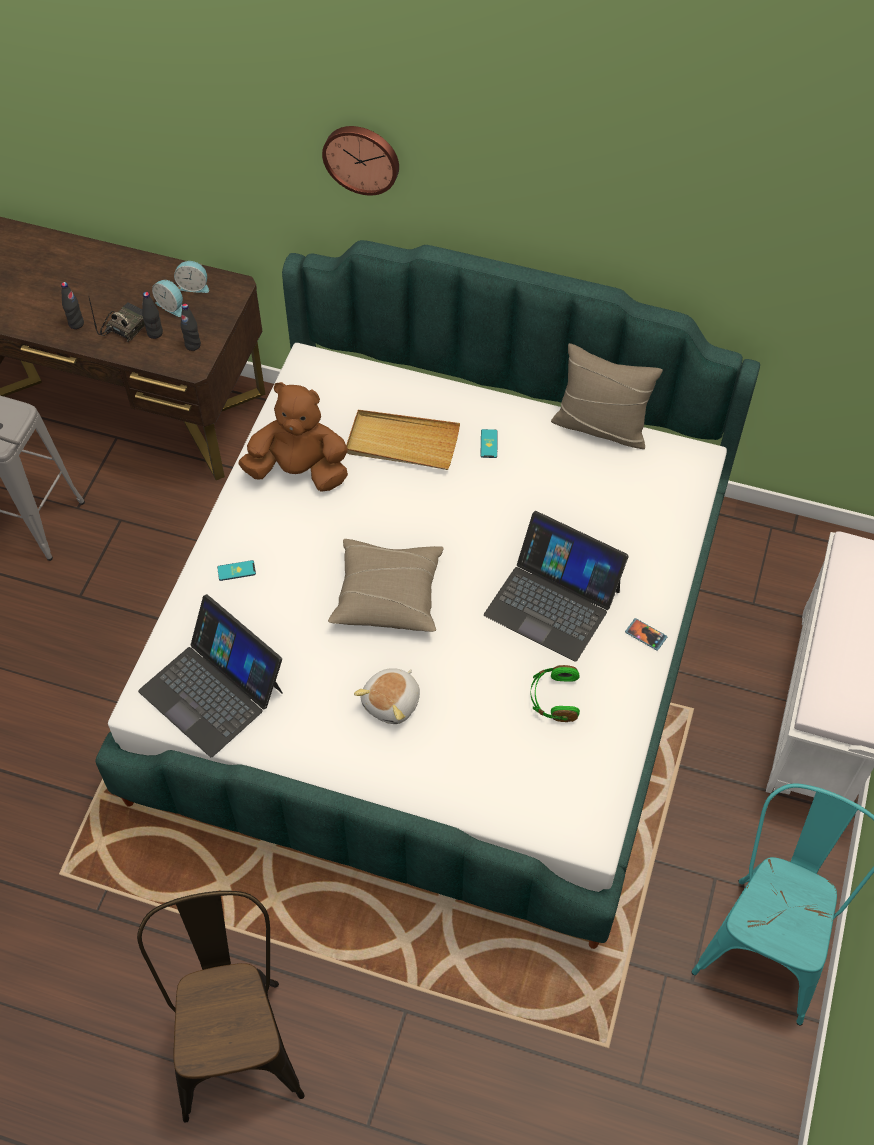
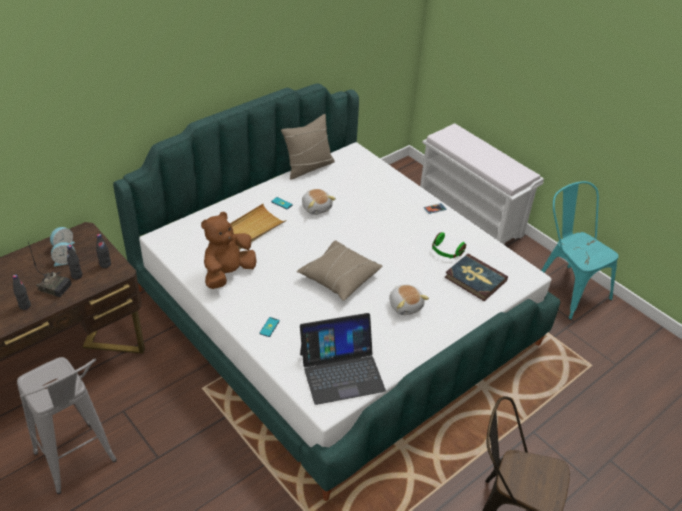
camera: 60 degrees left, 15 degrees down
radio [89,298,145,343] -> radio turned 135 degrees clockwise [28,242,72,297]
wall clock [322,126,399,195] -> none
laptop [484,511,629,662] -> none
none -> plush toy [302,189,336,215]
none -> book [445,254,508,301]

